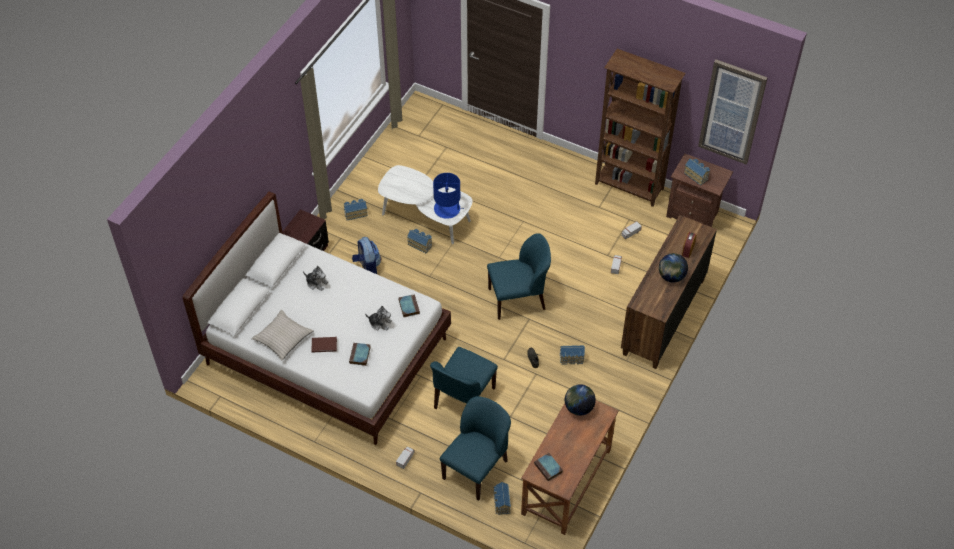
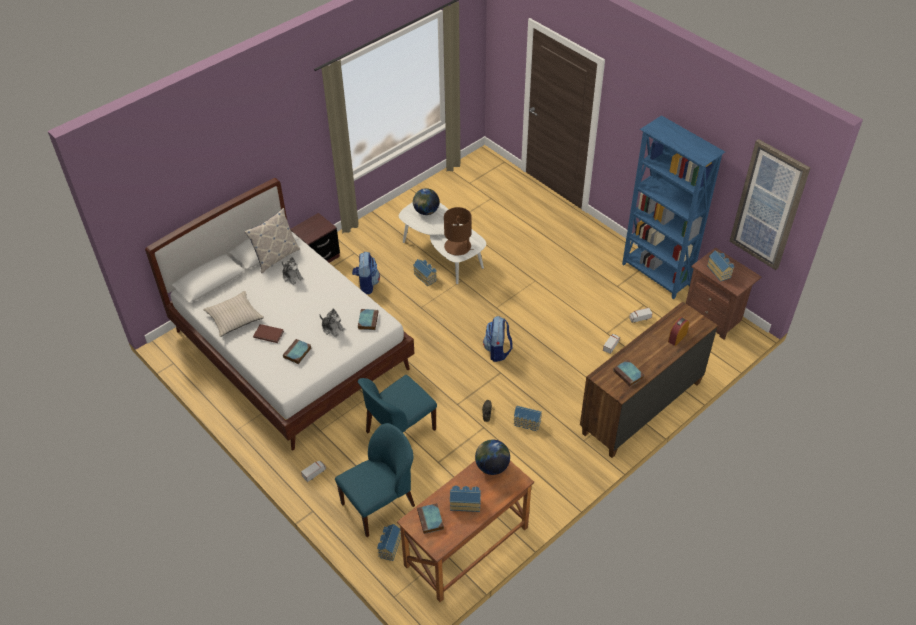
camera: 20 degrees right, 5 degrees down
toy house [344,199,368,220] -> toy house moved to [450,485,481,512]
blue table lamp [433,173,464,219] -> brown table lamp [444,207,473,255]
blue chair [487,233,551,320] -> backpack [483,316,513,362]
brown bookcase [595,49,686,207] -> blue bookcase [622,115,725,299]
globe [659,253,688,283] -> globe moved to [413,188,439,215]
none -> pillow [244,208,300,273]
none -> book [613,360,644,387]

